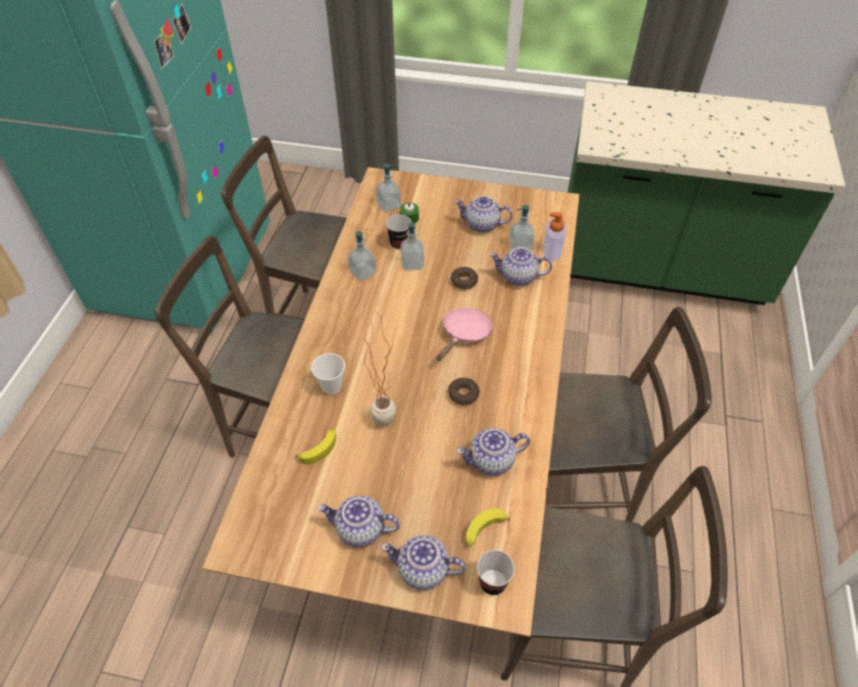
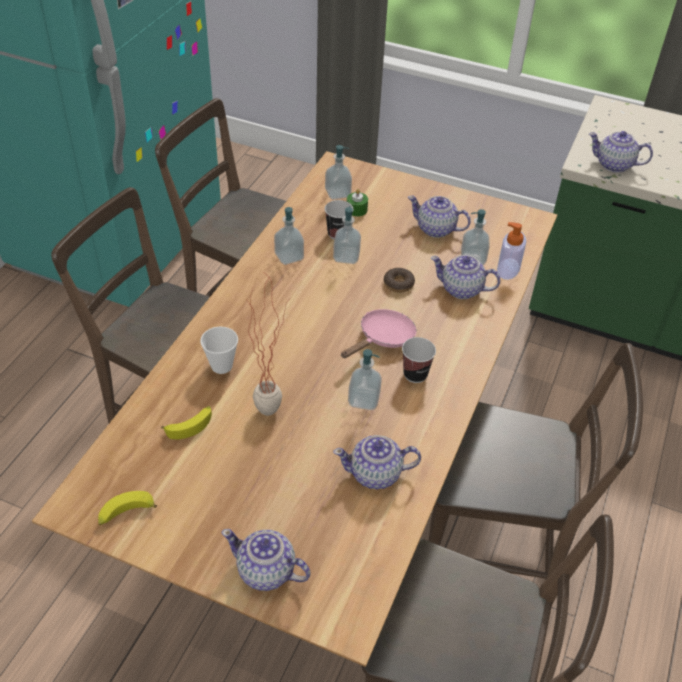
camera: 10 degrees right, 5 degrees down
teapot [317,495,400,547] -> teapot moved to [589,131,653,173]
donut [448,378,479,405] -> soap dispenser [348,349,382,410]
banana [466,508,510,547] -> banana moved to [98,491,157,525]
cup [477,550,514,595] -> cup moved to [402,337,436,383]

